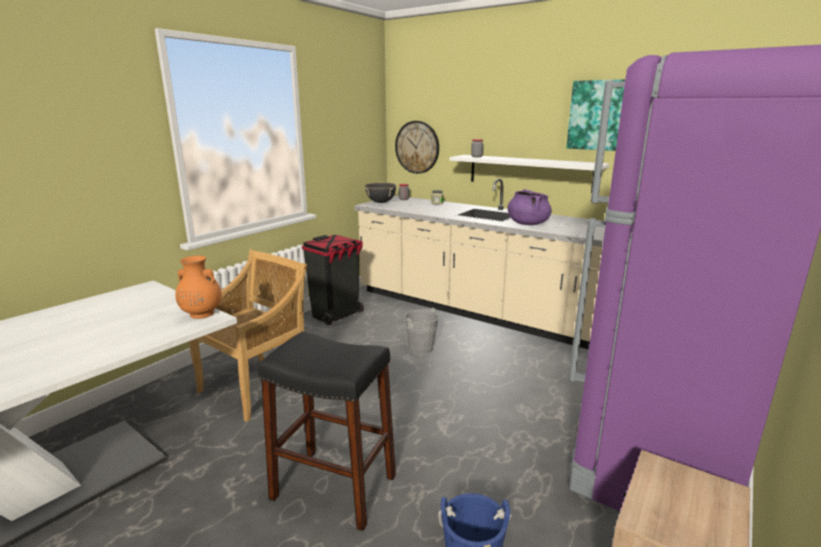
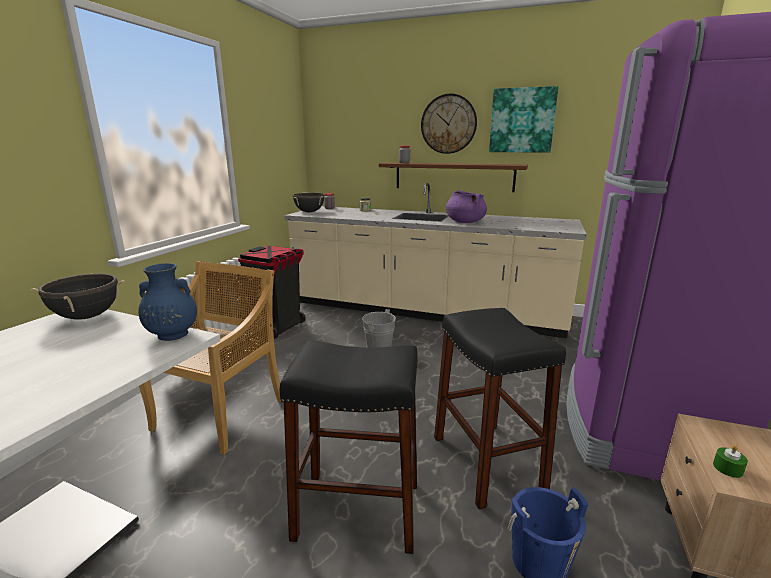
camera: 15 degrees left, 0 degrees up
orange vase [175,256,222,319] -> blue vase [138,263,197,341]
wall clock [395,121,439,174] -> wall clock moved to [421,94,477,154]
white shelf [449,155,609,193] -> brown shelf [379,162,528,192]
none -> black cooking pot [30,273,126,319]
none -> black stool [434,308,566,509]
none -> green candle [713,445,748,478]

